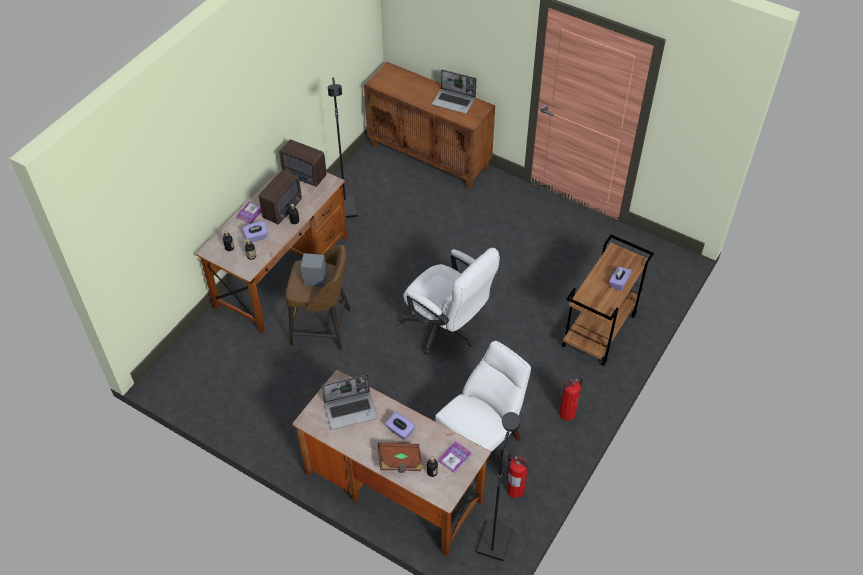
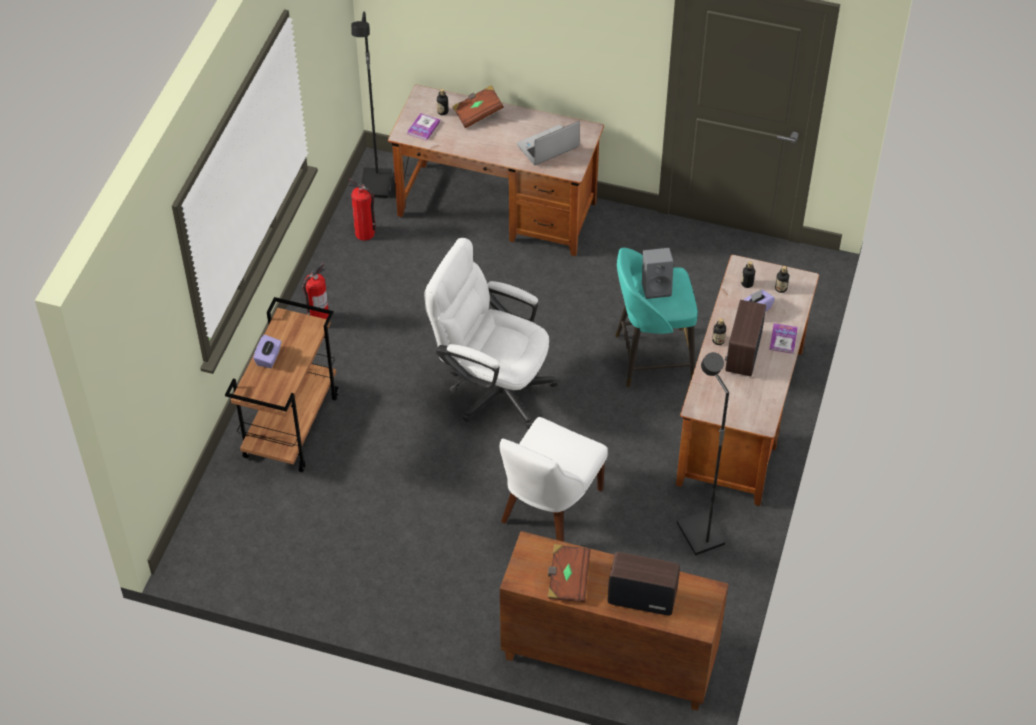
camera: 165 degrees right, 0 degrees up
radio [279,139,326,187] -> radio moved to [608,552,680,616]
brown stool [285,245,351,350] -> turquoise stool [615,248,698,387]
purple tissue box [385,412,415,440] -> none
laptop [432,69,477,114] -> brown book [548,544,591,602]
white chair [435,341,531,452] -> white chair moved to [500,417,608,542]

